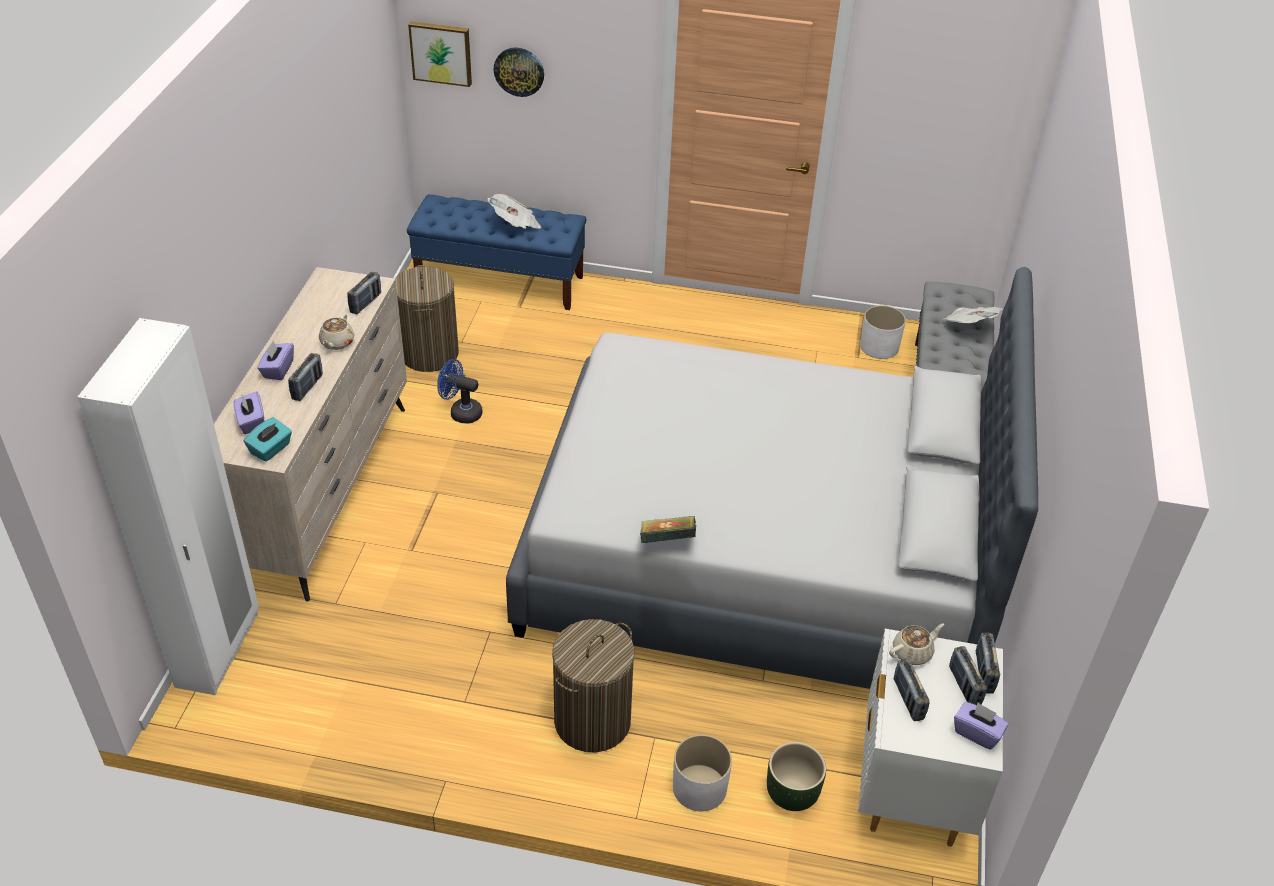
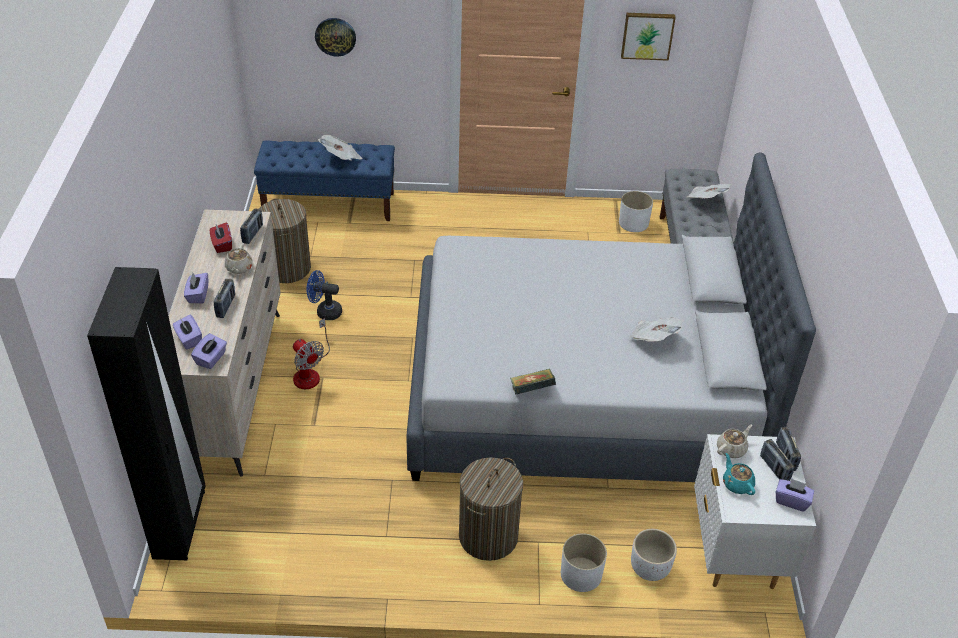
camera: 10 degrees left, 0 degrees up
white wardrobe [77,318,259,695] -> black wardrobe [87,267,206,560]
turquoise tissue box [244,417,292,462] -> purple tissue box [191,333,227,369]
picture [408,22,472,87] -> picture moved to [621,13,676,61]
green planter [767,742,826,811] -> white planter [631,529,677,581]
radio [894,659,930,721] -> turquoise teapot [723,453,755,495]
none -> red tissue box [210,223,232,253]
none -> fan [293,318,330,389]
none -> newspaper [630,317,684,342]

